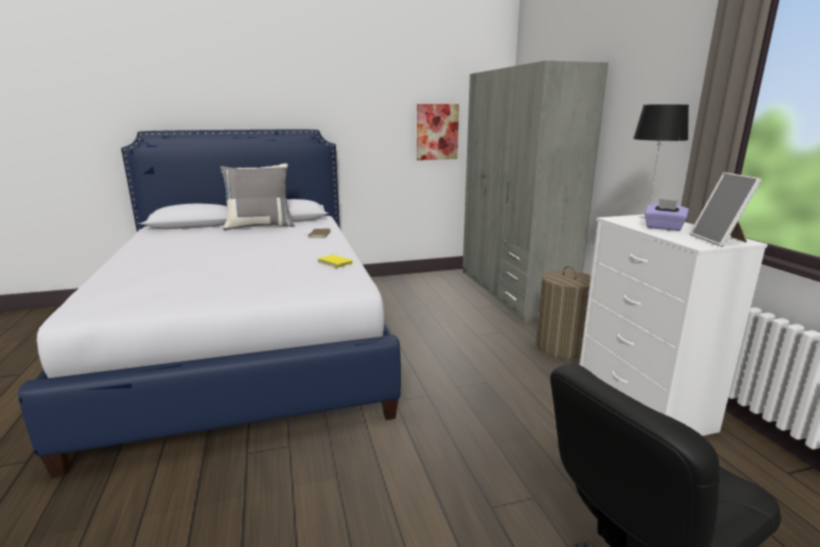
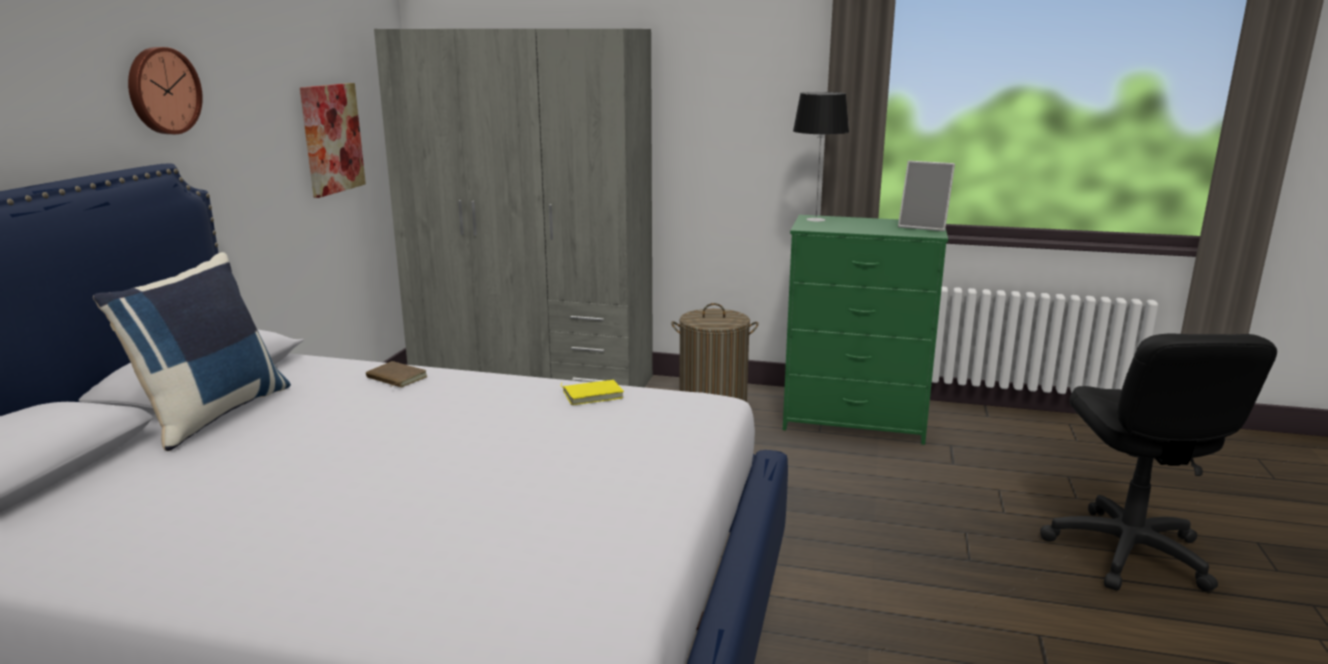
camera: 60 degrees left, 0 degrees up
grey pillow [220,163,295,230] -> blue pillow [93,252,291,451]
white dresser [579,214,768,436] -> green dresser [783,215,948,445]
purple tissue box [645,199,689,231] -> none
none -> wall clock [128,47,203,134]

